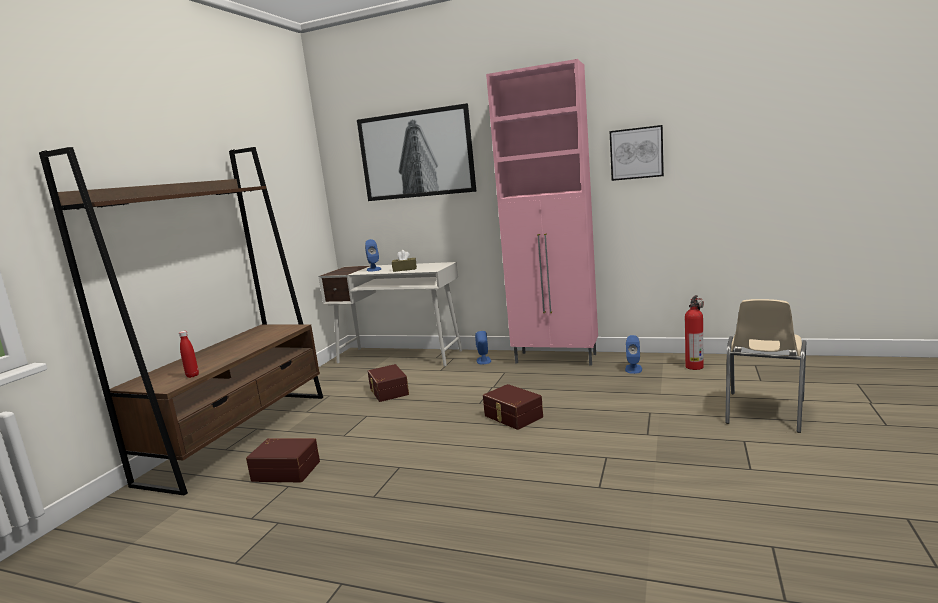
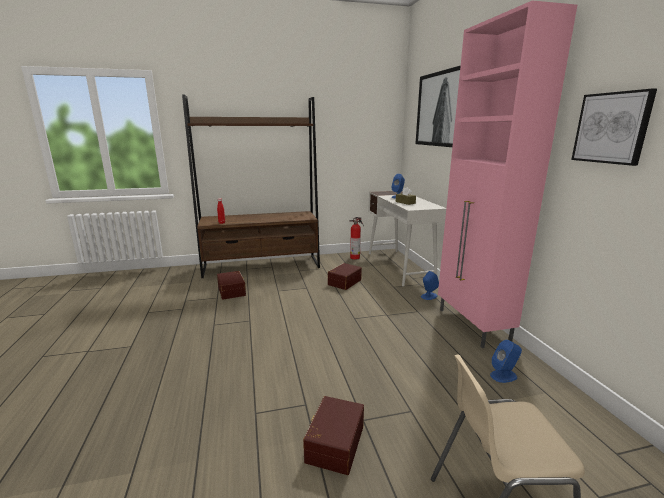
camera: 55 degrees right, 5 degrees up
brown storage box [483,384,543,430] -> brown storage box moved to [303,396,364,475]
fire extinguisher [685,295,704,370] -> fire extinguisher moved to [350,217,364,260]

